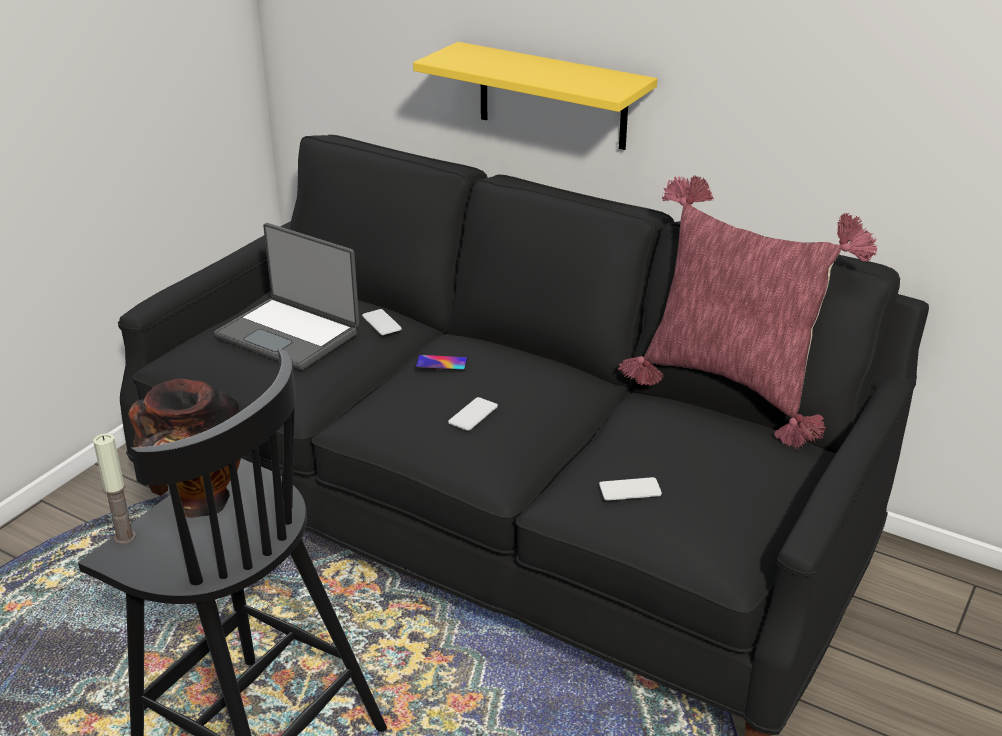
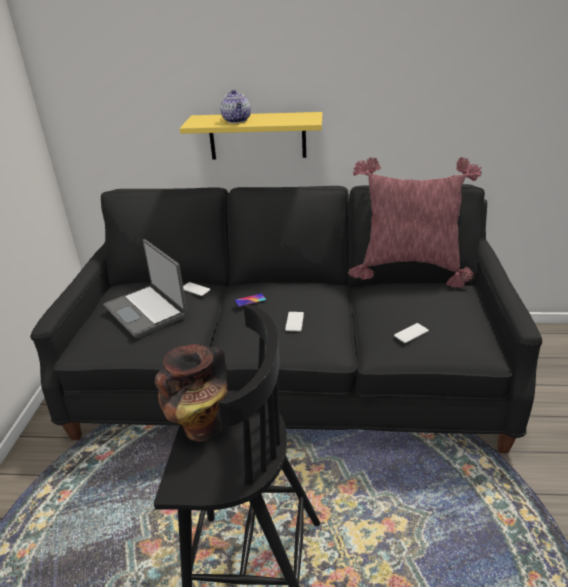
camera: 25 degrees left, 0 degrees up
candle [93,433,136,544] -> none
laptop [214,223,359,370] -> laptop turned 45 degrees clockwise [104,239,187,338]
none -> teapot [220,90,251,123]

